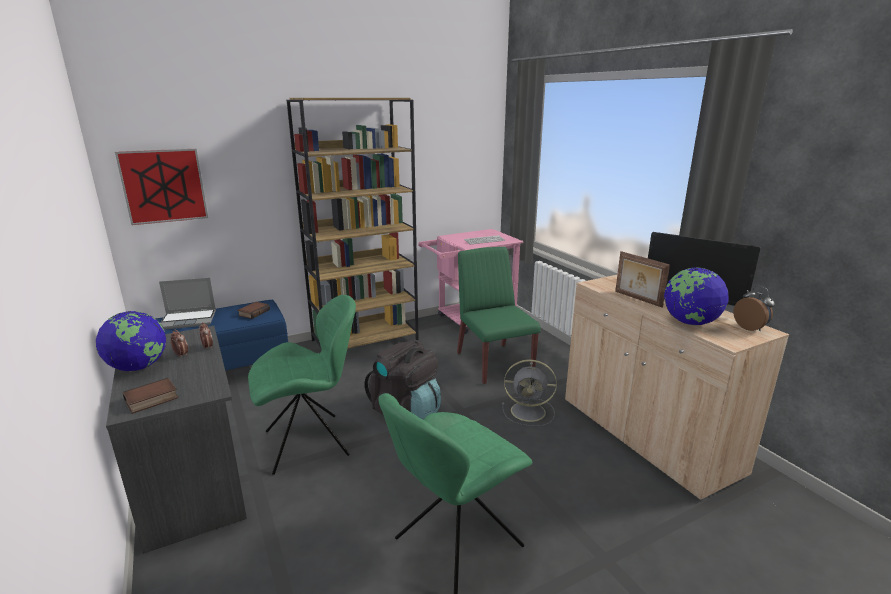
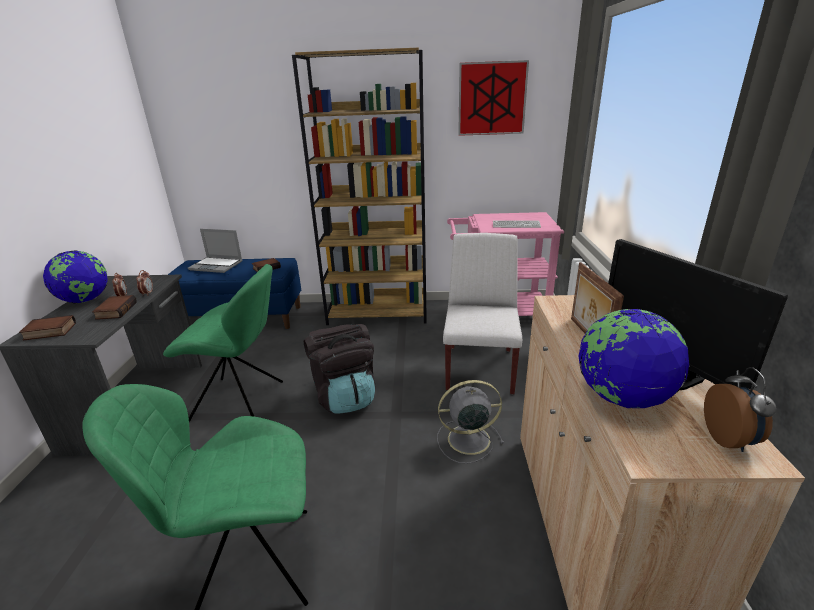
camera: 30 degrees right, 5 degrees up
picture [115,149,208,225] -> picture moved to [458,60,529,136]
green chair [457,247,541,384] -> white chair [443,233,522,395]
grey fan [502,359,557,426] -> grey fan turned 135 degrees clockwise [437,380,504,464]
none -> book [92,295,137,320]

